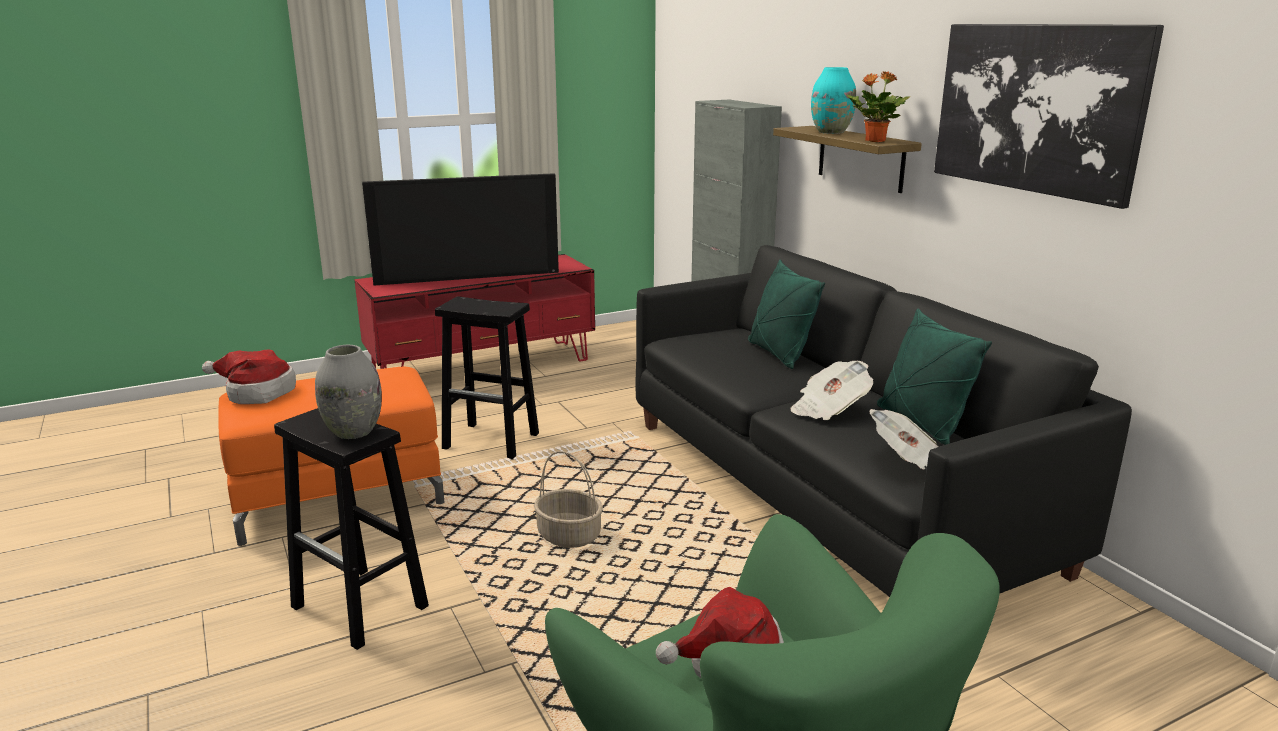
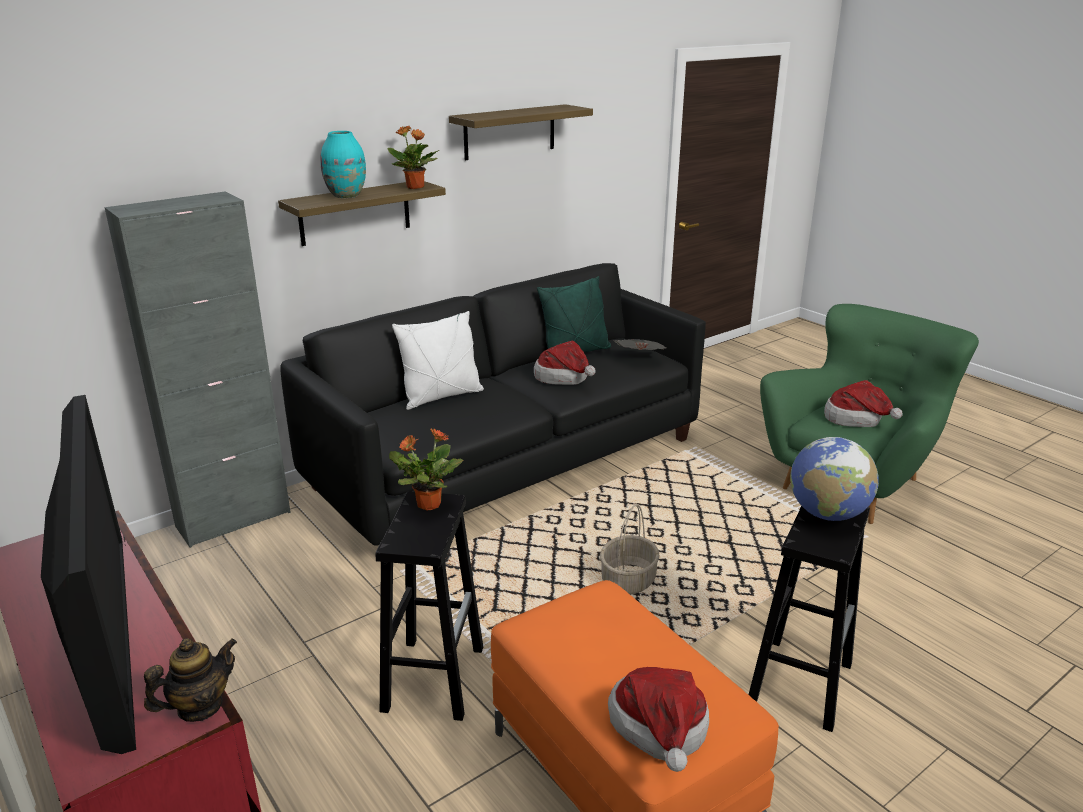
camera: 100 degrees left, 5 degrees up
grey vase [315,345,382,439] -> globe [790,437,879,521]
green pillow [748,260,825,369] -> white pillow [392,311,484,410]
newspaper [791,361,873,420] -> hat [534,341,596,385]
picture [934,24,1164,209] -> shelf [449,104,593,160]
none -> teapot [144,638,237,722]
none -> potted plant [389,429,463,511]

